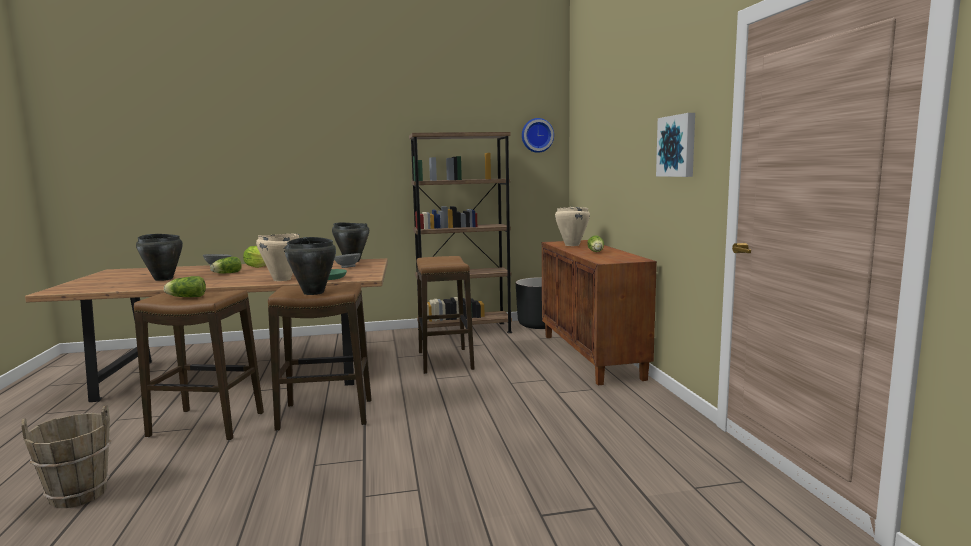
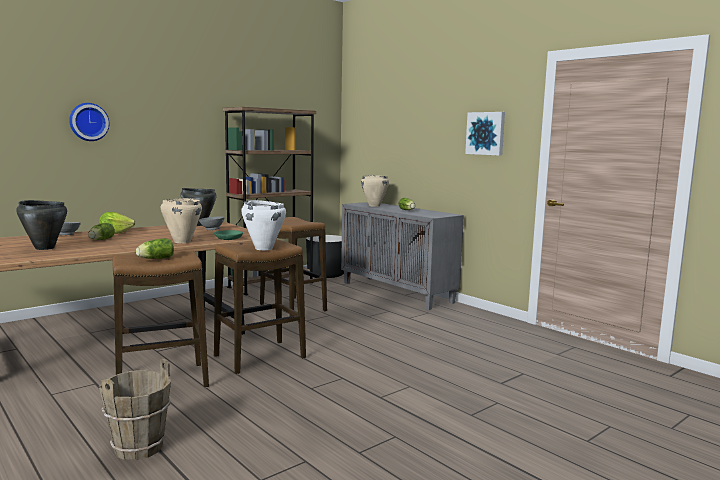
camera: 30 degrees left, 0 degrees up
black cooking pot [285,237,336,295] -> white cooking pot [241,200,286,250]
wall clock [522,118,554,153] -> wall clock moved to [69,103,110,141]
brown cabinet [542,240,657,385] -> grey cabinet [341,202,464,310]

